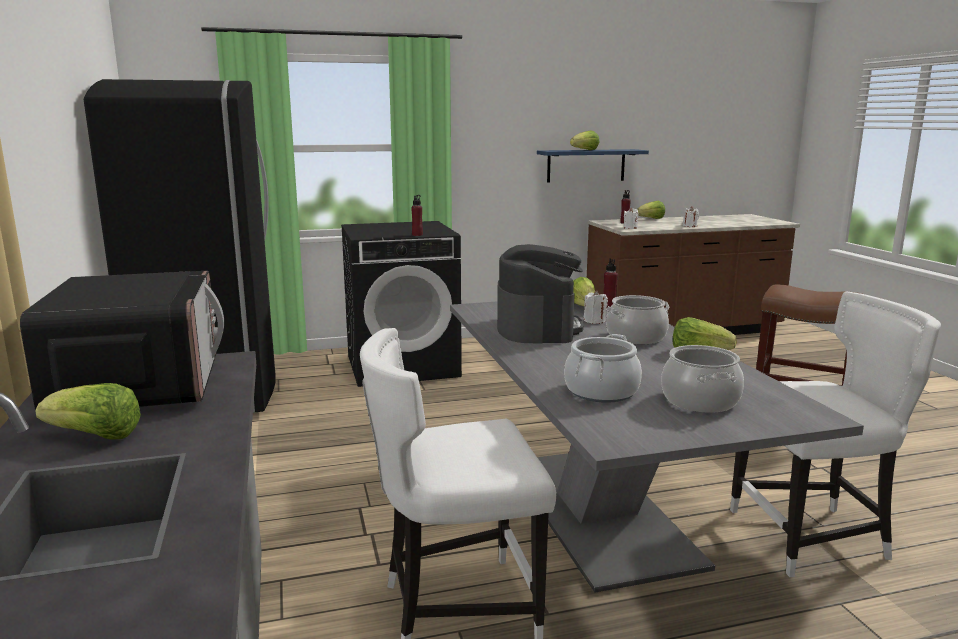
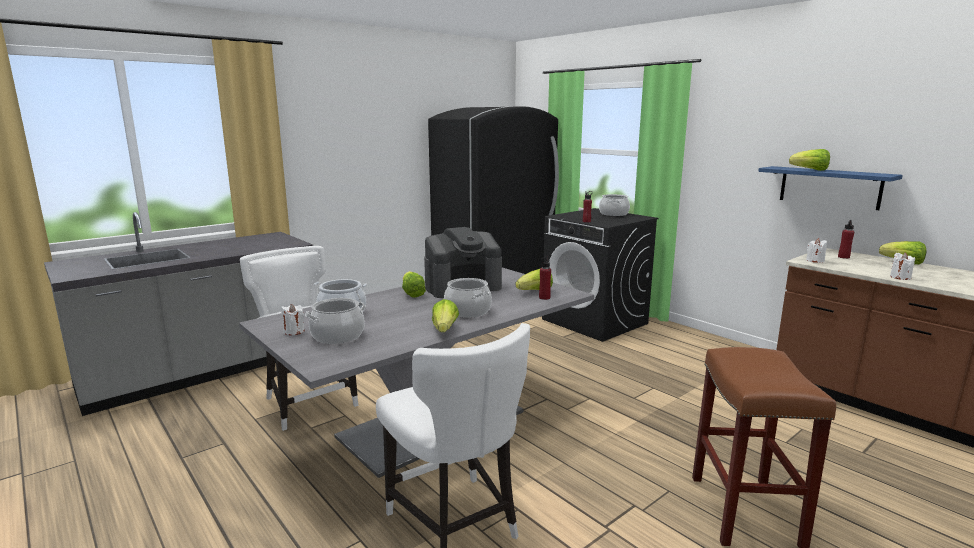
camera: 65 degrees right, 0 degrees up
microwave [20,271,224,410] -> none
lettuce [35,383,141,440] -> lettuce moved to [402,271,426,297]
white candle [584,290,608,324] -> white candle moved to [281,304,305,335]
none -> cooking pot [599,194,630,216]

